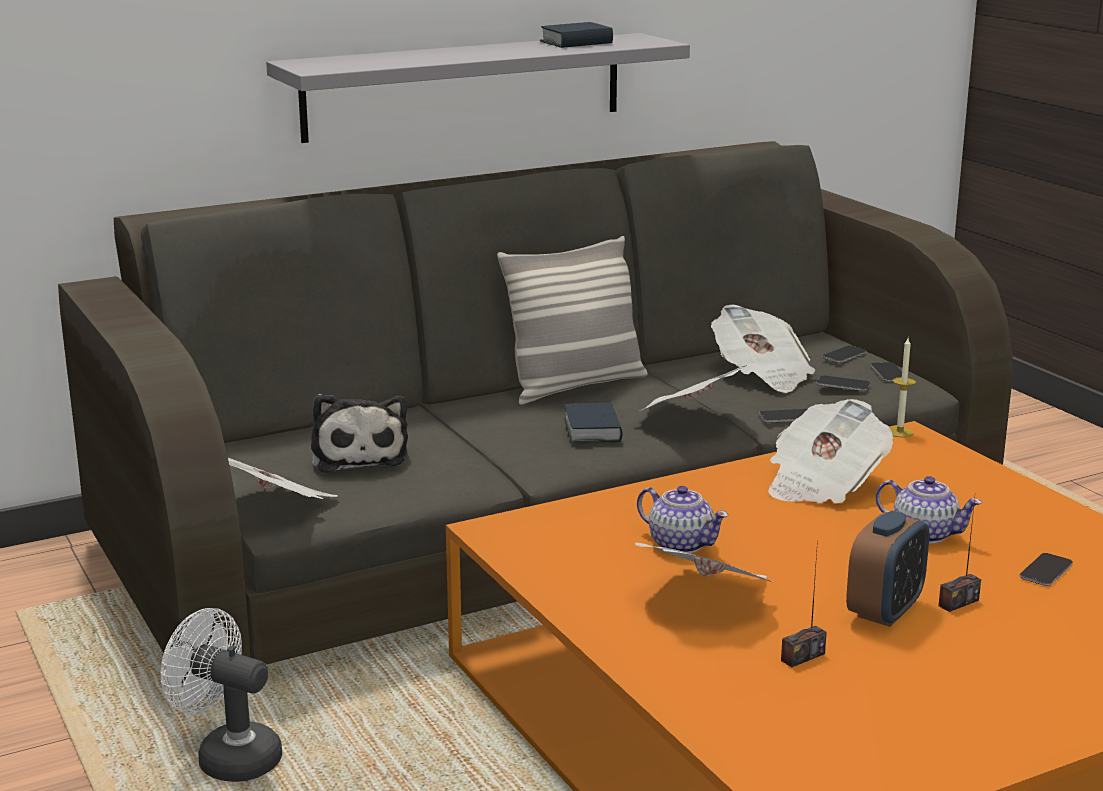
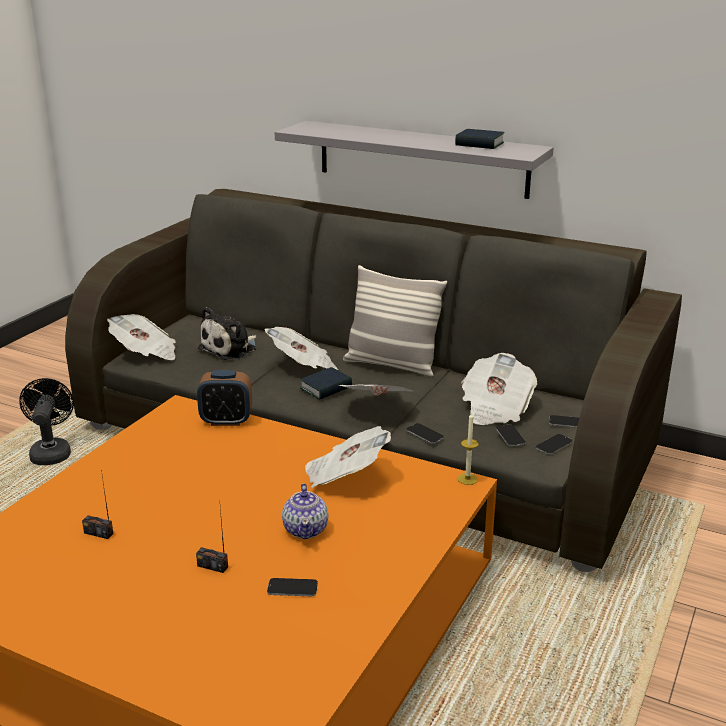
camera: 55 degrees right, 5 degrees up
white fan [161,608,282,782] -> black fan [19,378,74,465]
newspaper [635,543,772,582] -> newspaper moved to [265,327,338,370]
teapot [637,486,729,553] -> none
alarm clock [846,511,930,627] -> alarm clock moved to [197,370,252,426]

